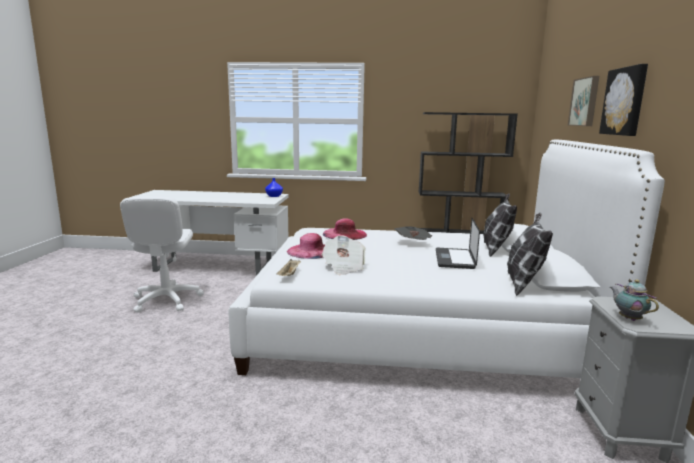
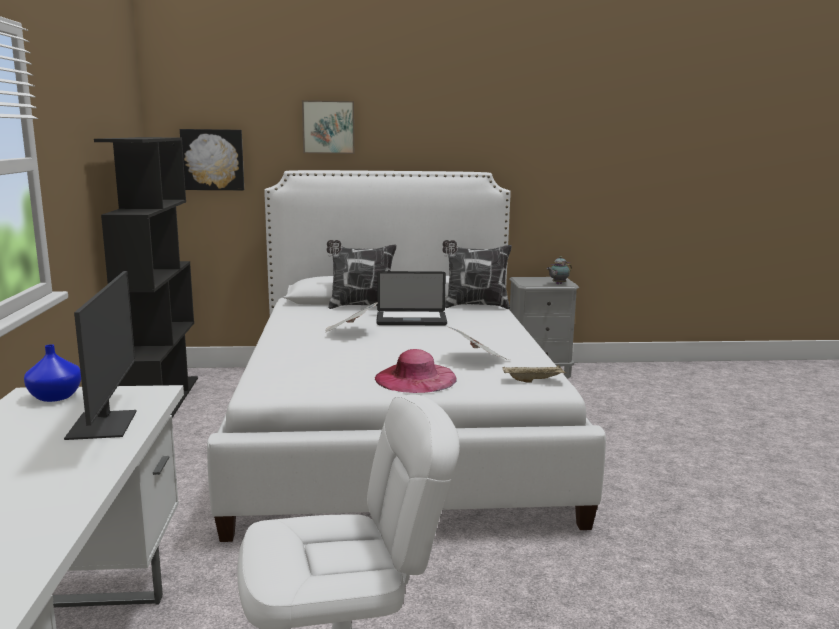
camera: 100 degrees left, 0 degrees up
pink hat [323,218,367,240] -> none
picture [599,64,648,136] -> picture moved to [180,129,244,190]
none -> monitor [64,271,137,440]

